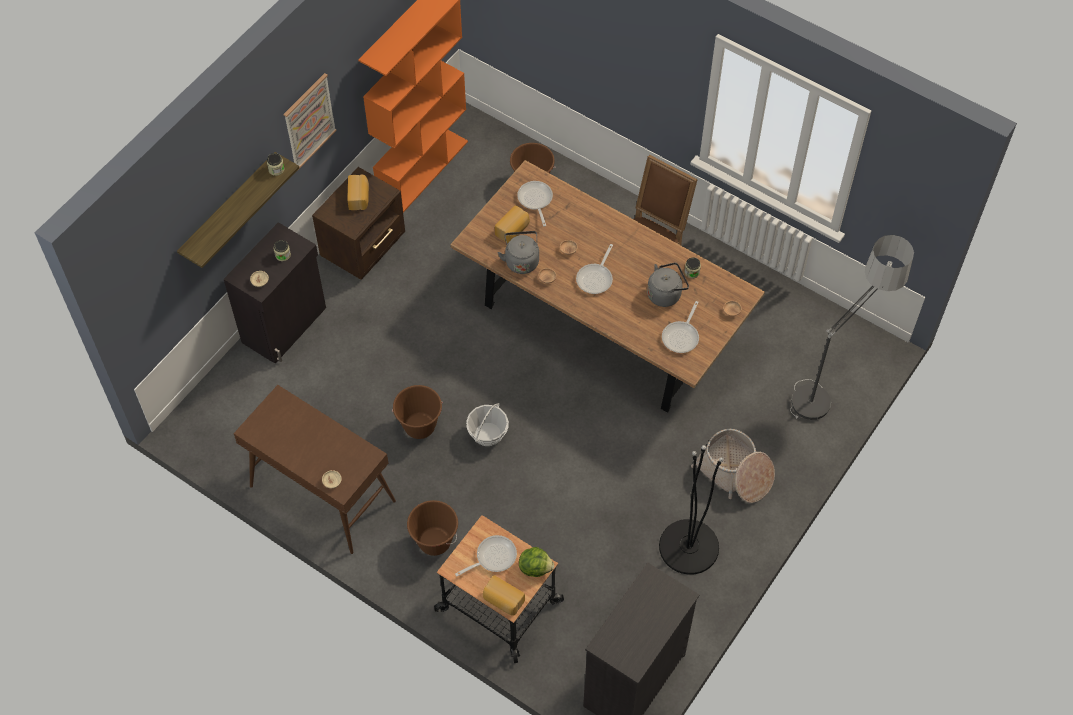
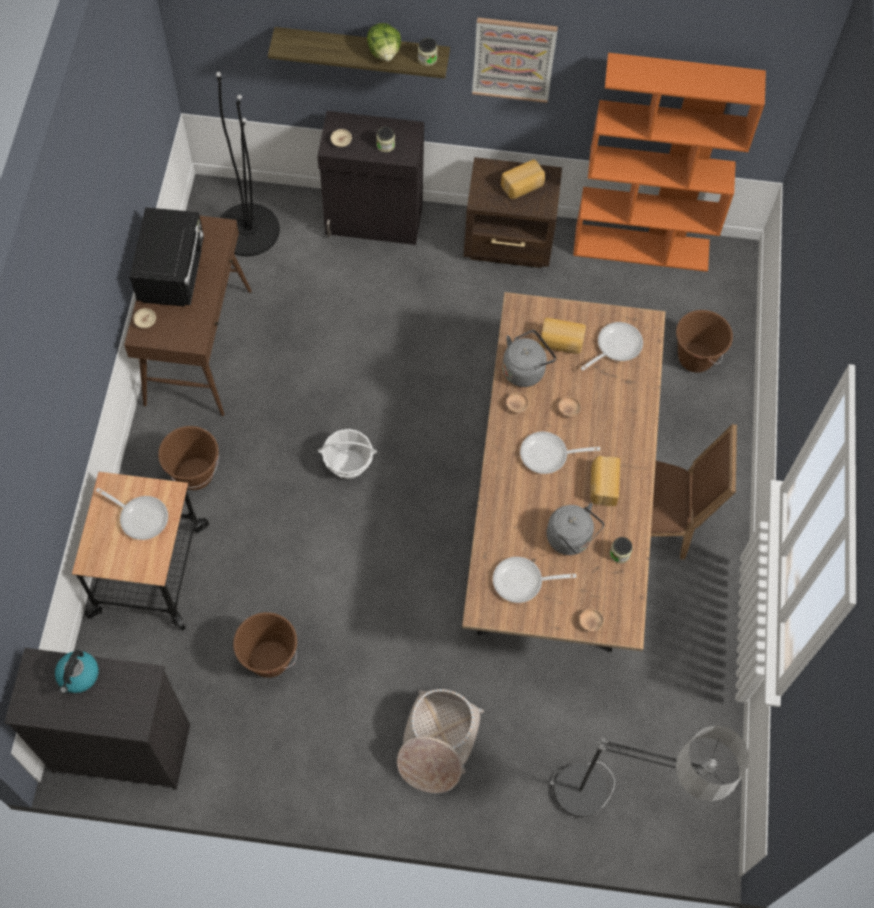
camera: 60 degrees right, 5 degrees up
brown bucket [392,385,443,439] -> brown bucket moved to [233,612,297,678]
bread [483,575,525,616] -> bread moved to [590,456,620,506]
lettuce [519,547,554,577] -> lettuce moved to [367,23,401,61]
black floor lamp [659,445,724,575] -> black floor lamp moved to [216,72,280,256]
none -> kettle [55,650,99,694]
none -> black microwave [130,207,204,306]

